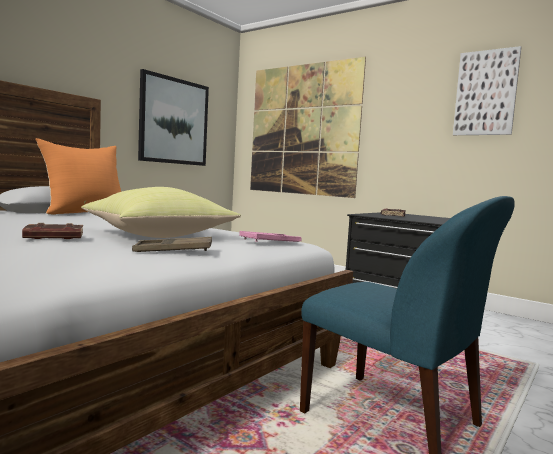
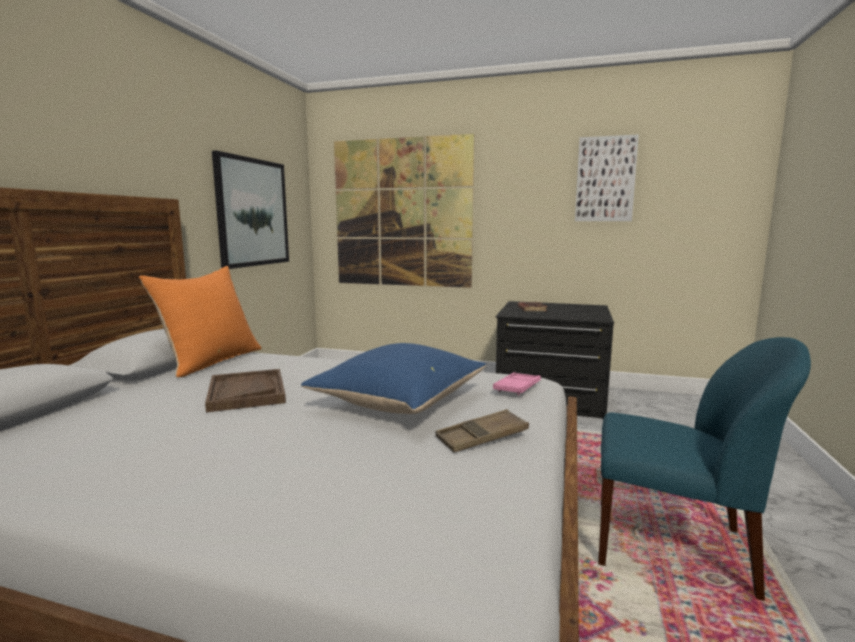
camera: 20 degrees left, 5 degrees up
brown book [22,223,83,239] -> none
yellow pillow [81,187,241,238] -> blue pillow [301,343,486,414]
none -> brown tray [205,369,286,412]

